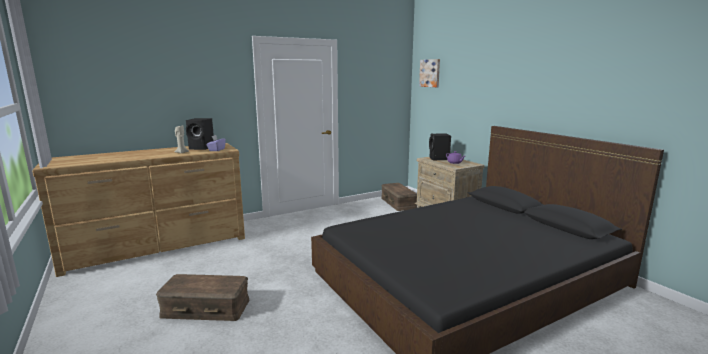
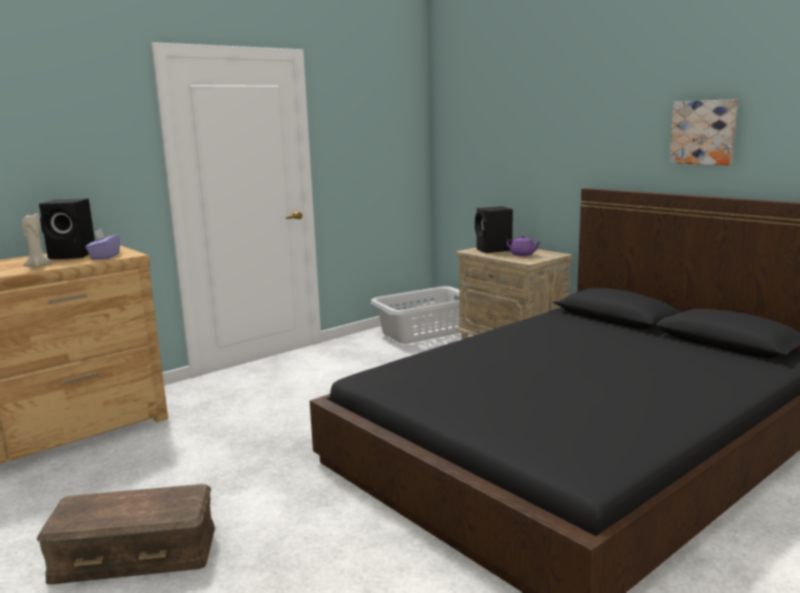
camera: 10 degrees left, 0 degrees up
brown storage box [381,183,417,211] -> grey laundry basket [371,286,460,344]
picture [419,59,440,87] -> picture moved to [669,99,738,165]

